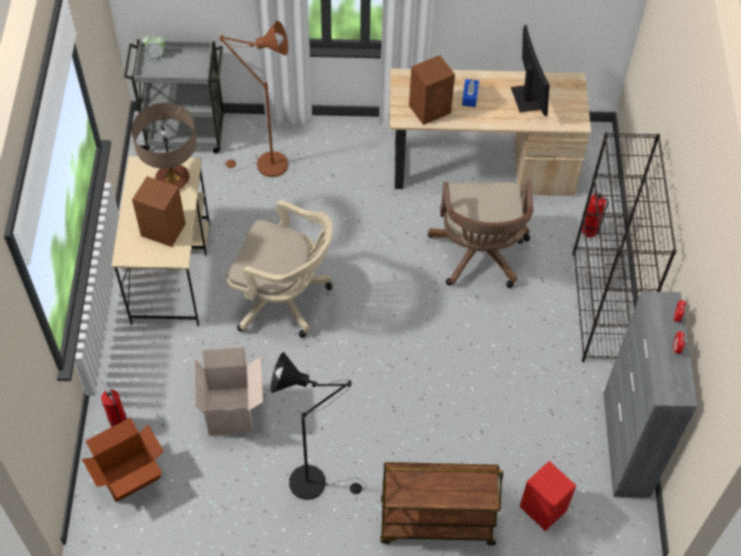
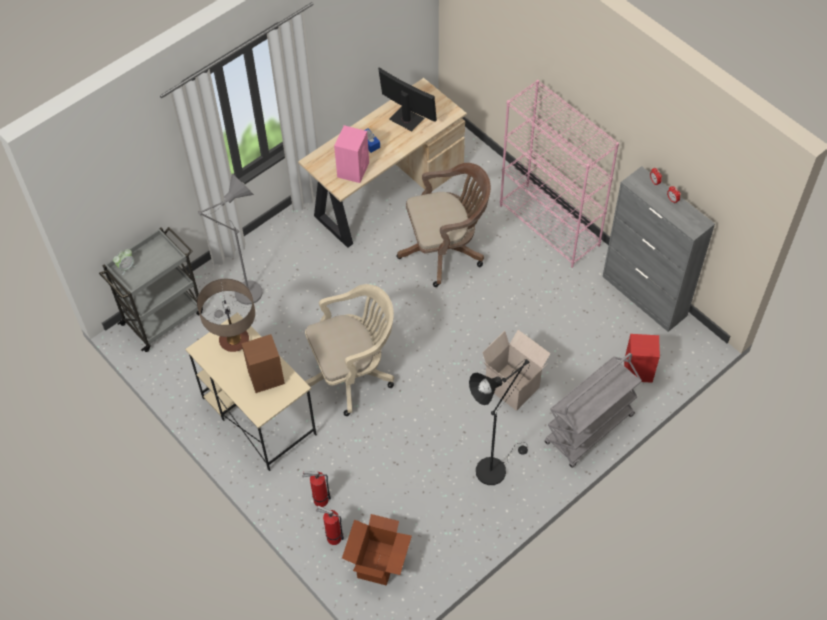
camera: 40 degrees left, 0 degrees up
cardboard box [194,347,263,436] -> cardboard box moved to [482,330,551,411]
brown floor lamp [220,20,288,177] -> grey floor lamp [198,173,263,321]
brown cart [380,462,503,546] -> grey cart [544,353,642,468]
brown speaker [409,55,455,125] -> pink speaker [334,125,369,183]
brown office chair [427,180,534,288] -> brown office chair turned 60 degrees counterclockwise [397,163,491,287]
black bookcase [572,132,677,362] -> pink bookcase [500,80,619,268]
fire extinguisher [582,182,609,237] -> fire extinguisher moved to [302,470,331,507]

